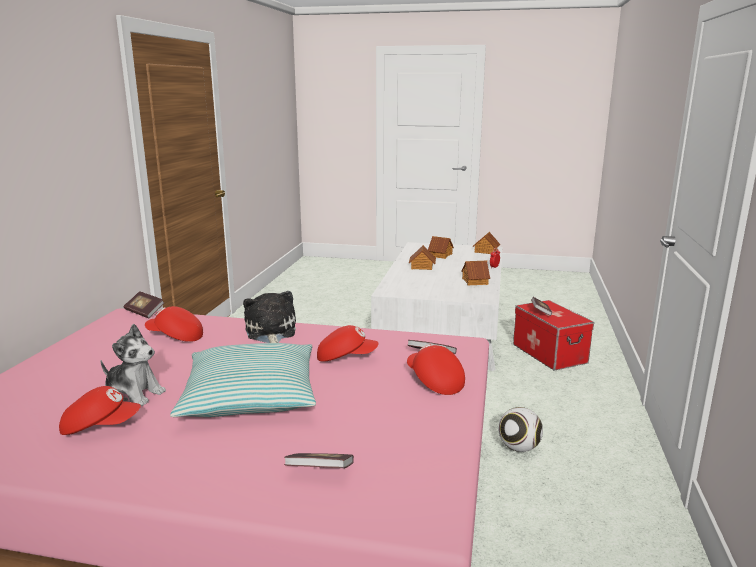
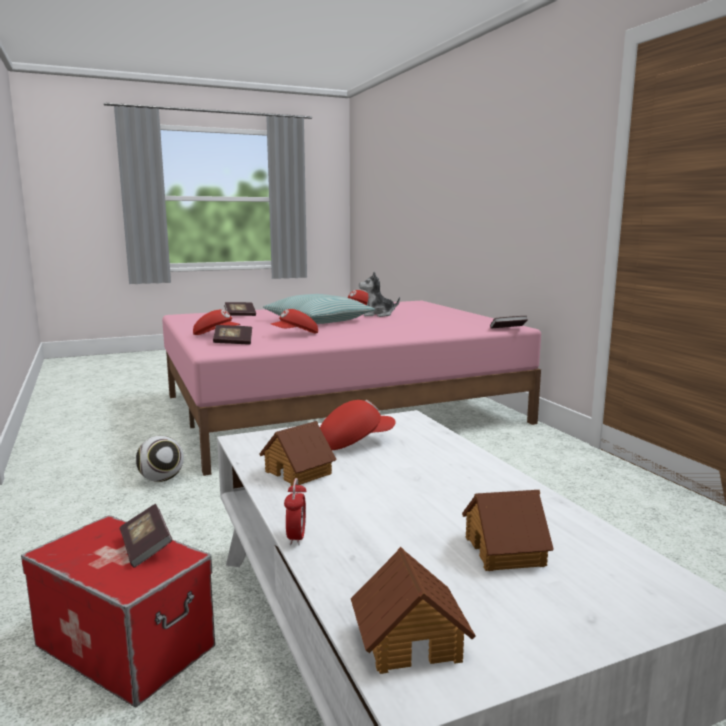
camera: 145 degrees right, 5 degrees down
red cap [145,306,203,342] -> red cap moved to [320,400,396,450]
plush toy [243,291,296,343] -> none
toy house [409,245,436,270] -> none

